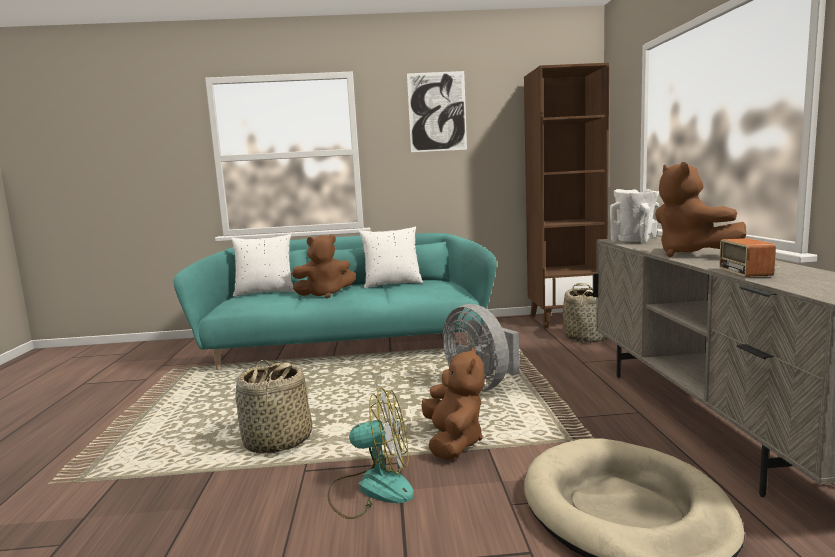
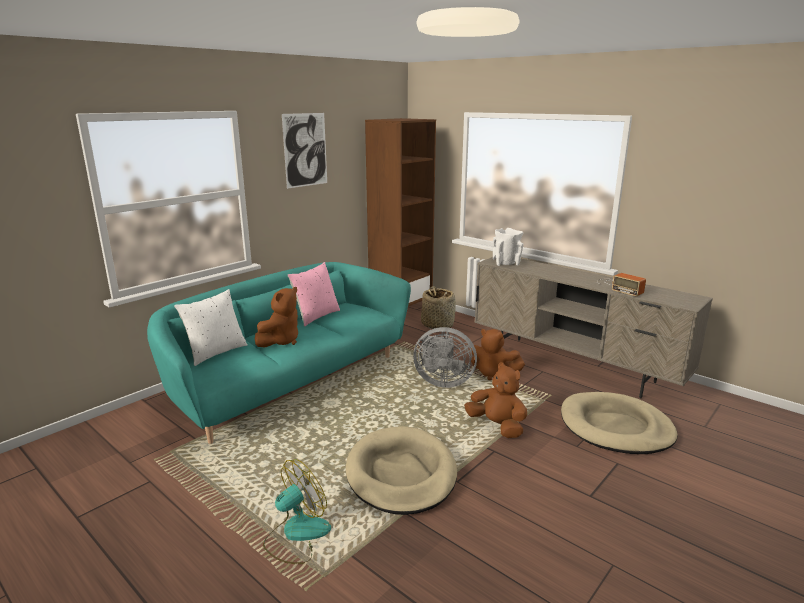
camera: 45 degrees left, 10 degrees up
basket [235,360,312,453] -> beige dog bed [346,426,457,515]
fan [328,387,414,519] -> fan moved to [263,459,331,564]
white pillow [358,226,423,288] -> pink pillow [287,262,340,326]
brown plush toy [655,162,746,257] -> brown plush toy moved to [471,329,525,380]

